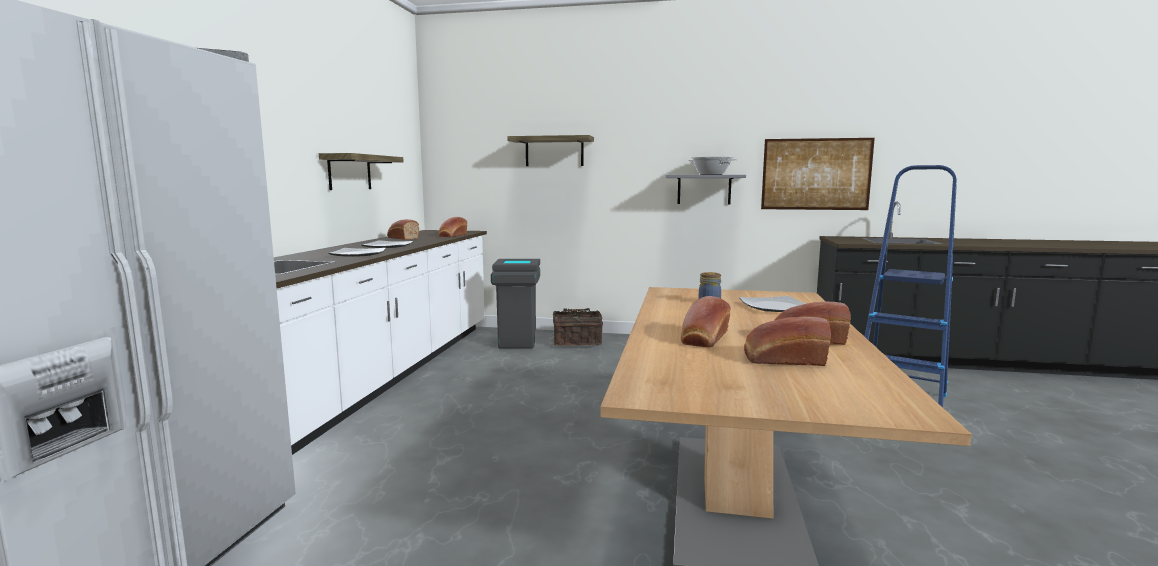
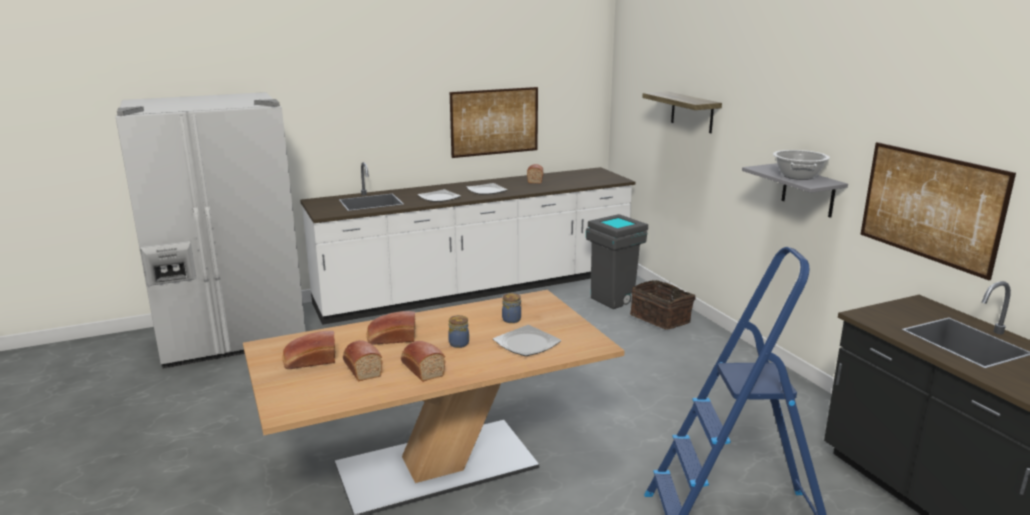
camera: 55 degrees right, 10 degrees up
shelf [319,153,404,190] -> picture [450,87,538,158]
bread [439,217,467,237] -> bread moved to [282,331,336,369]
none -> jar [448,315,469,348]

